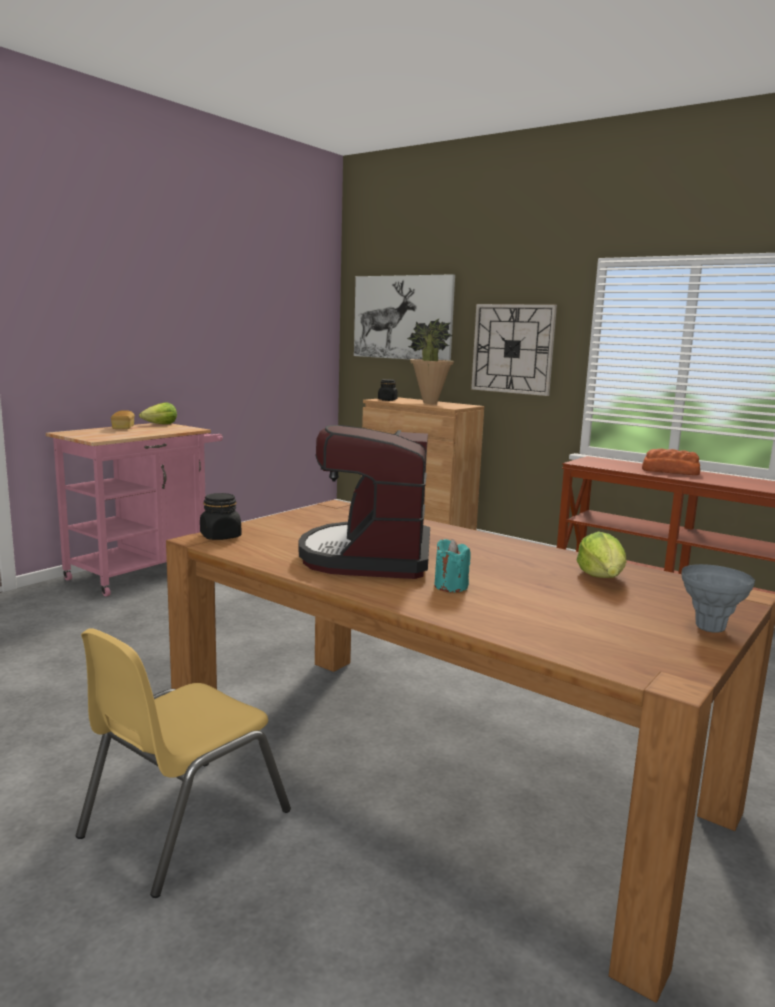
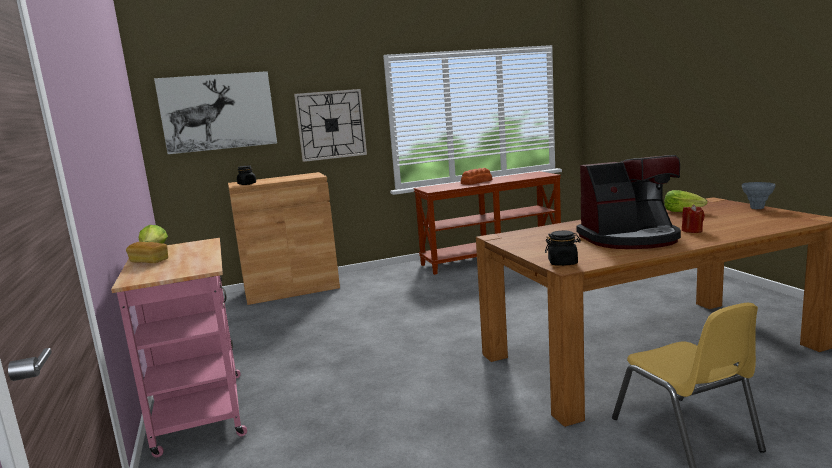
camera: 55 degrees left, 0 degrees up
coffee machine [299,425,430,579] -> coffee machine turned 45 degrees counterclockwise [576,155,681,249]
potted plant [407,319,454,403] -> none
turquoise candle [434,539,471,592] -> red candle [682,204,705,233]

